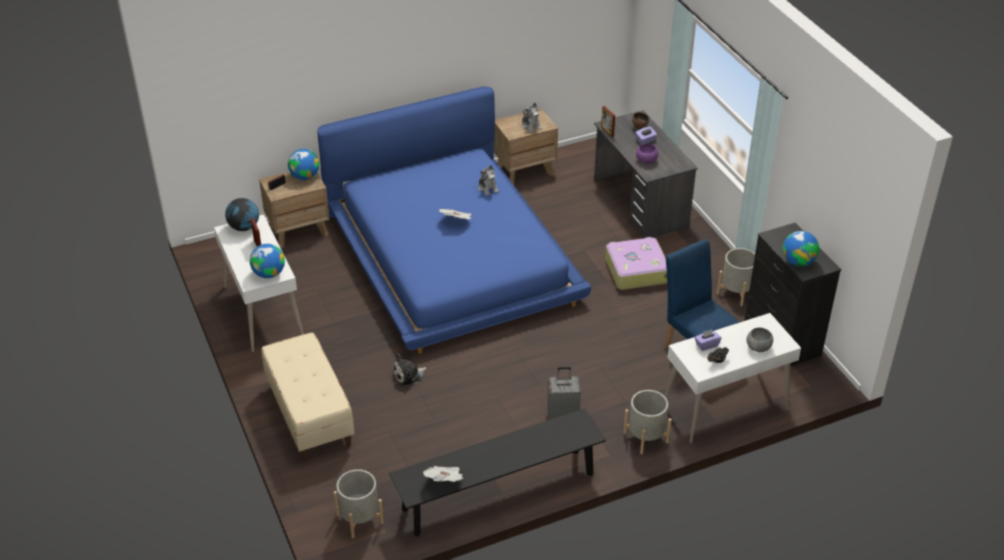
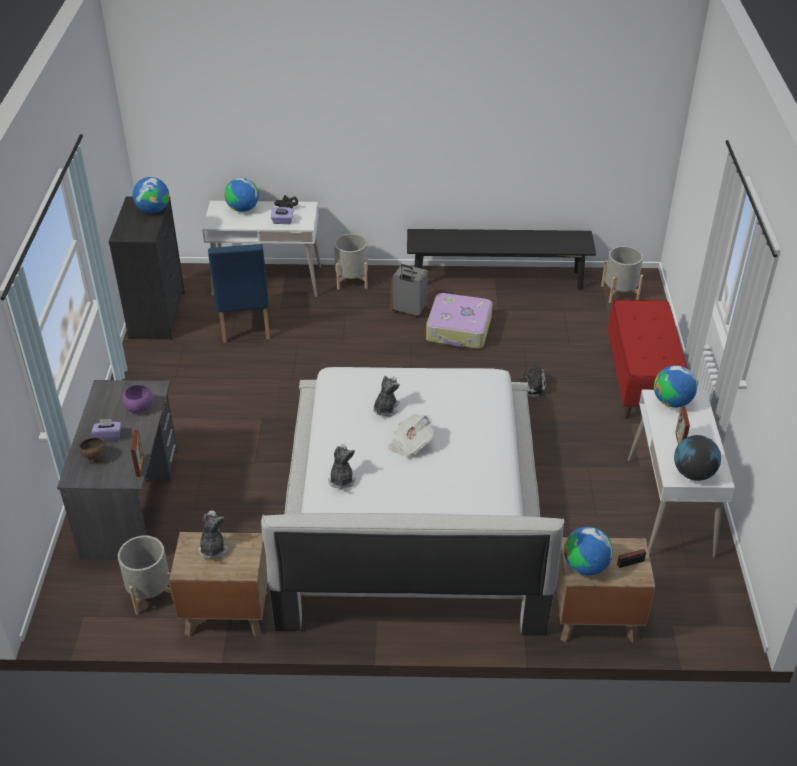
camera: 155 degrees left, 0 degrees up
beige bench [262,332,355,461] -> red bench [608,300,688,419]
blue bed [317,86,591,354] -> white bed [261,367,564,635]
newspaper [423,466,463,482] -> none
suitcase [605,237,667,290] -> suitcase moved to [426,293,493,349]
grey planter [717,248,755,306] -> grey planter moved to [118,535,173,615]
grey bowl [747,328,773,352] -> globe [225,178,259,212]
none -> plush toy [373,376,400,417]

